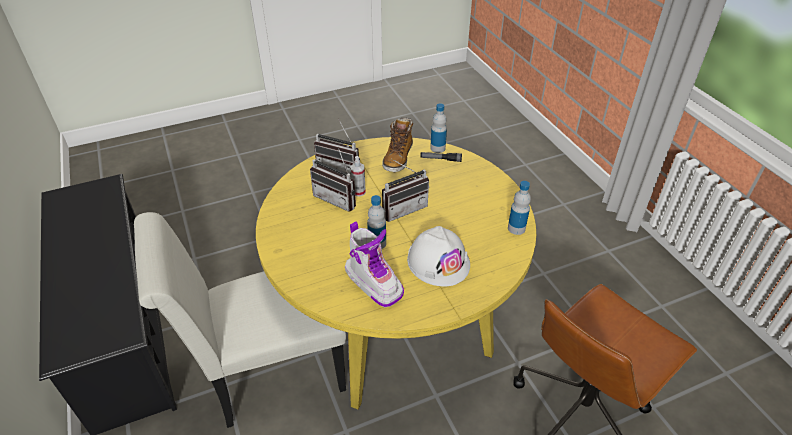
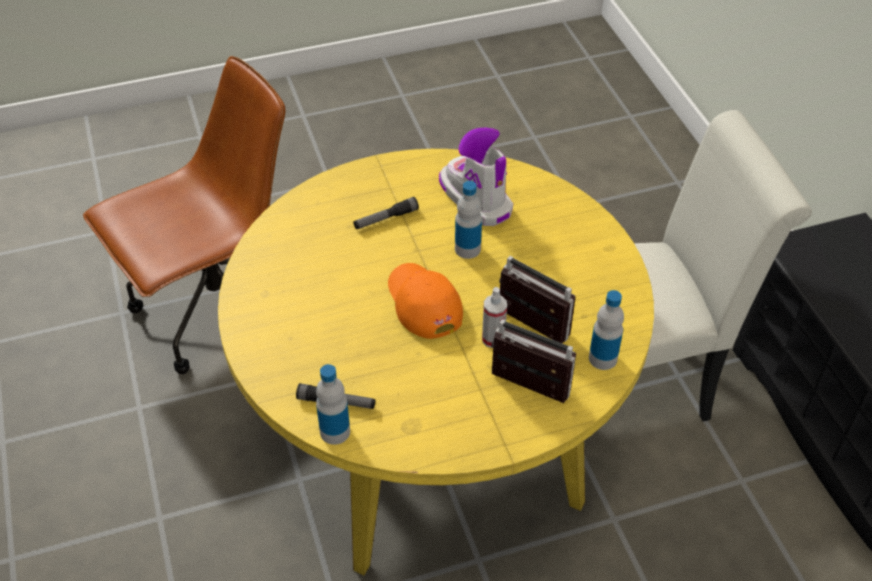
camera: 175 degrees left, 5 degrees up
boot [382,118,413,172] -> none
radio [382,159,429,222] -> orange cap [388,263,463,339]
white hard hat [407,226,470,286] -> flashlight [353,197,419,229]
bottle [508,181,531,235] -> bottle moved to [589,290,624,370]

